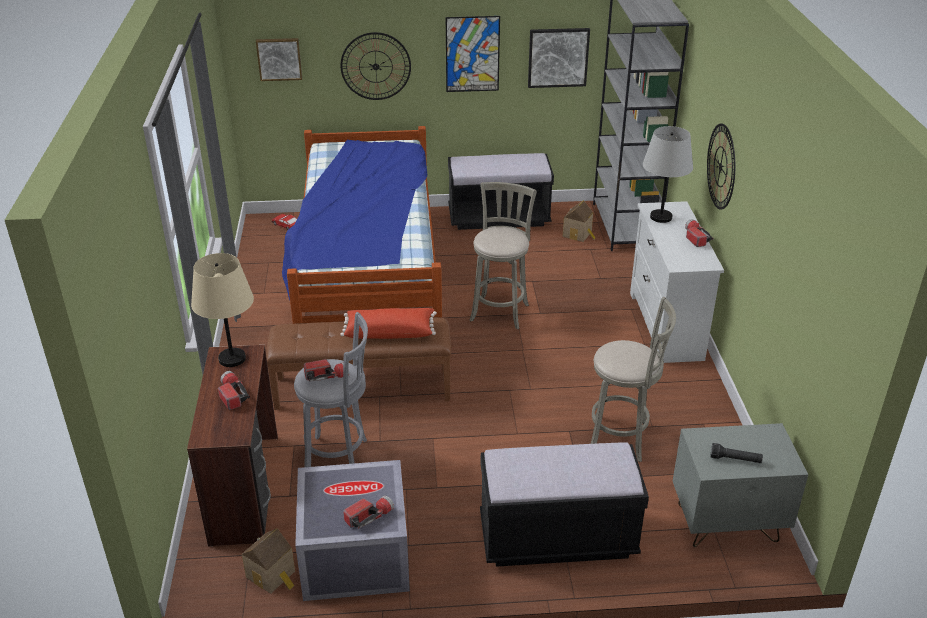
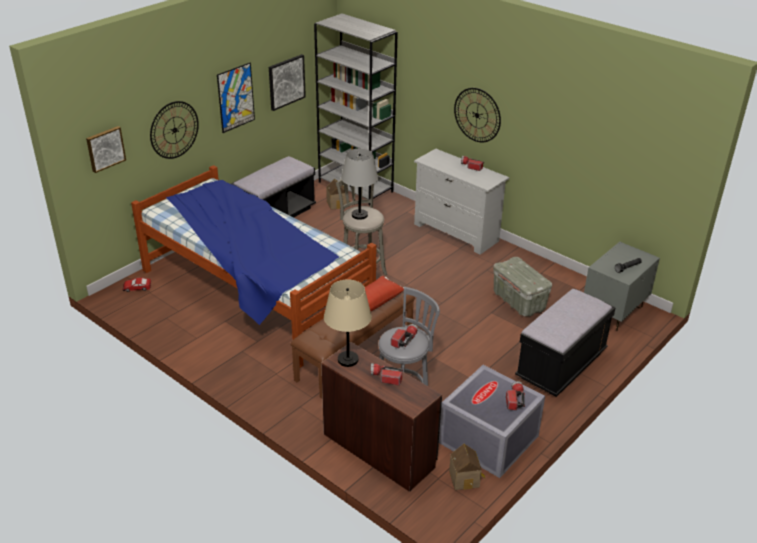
camera: 45 degrees left, 0 degrees up
grey stool [591,297,676,462] -> grey storage box [493,257,552,317]
grey table lamp [643,126,693,223] -> grey table lamp moved to [341,149,378,220]

